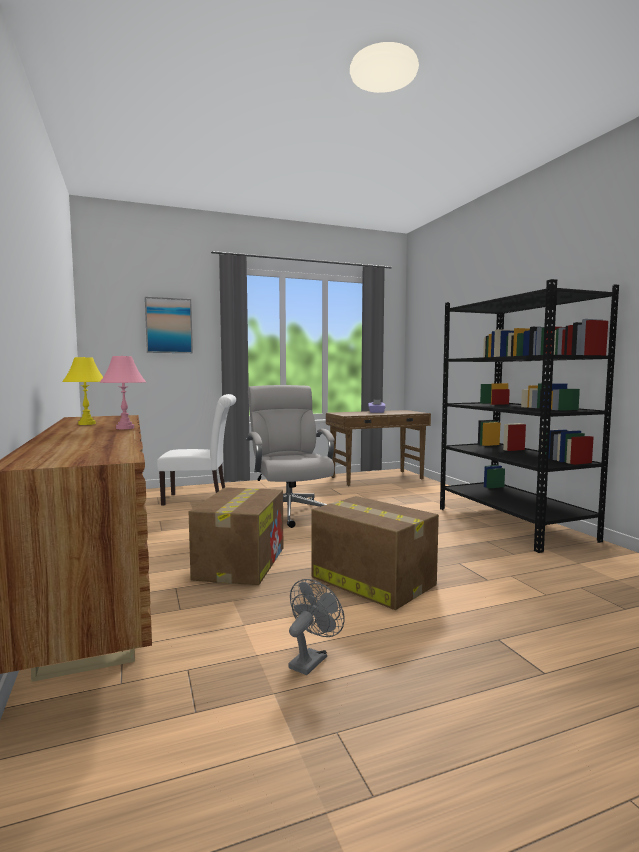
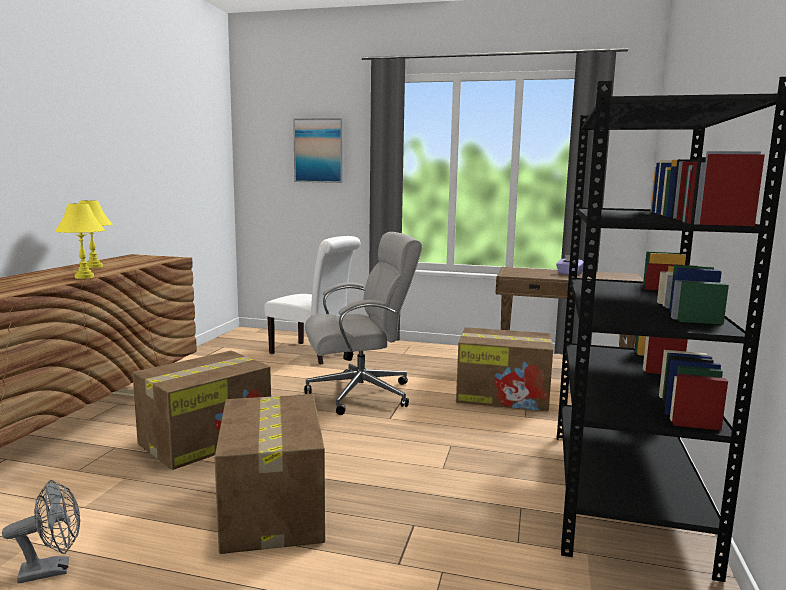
camera: 35 degrees right, 5 degrees up
pink table lamp [99,356,146,429] -> yellow table lamp [55,203,105,279]
grey office chair [246,385,334,528] -> grey office chair turned 60 degrees clockwise [304,232,422,415]
none -> cardboard box [456,327,553,411]

